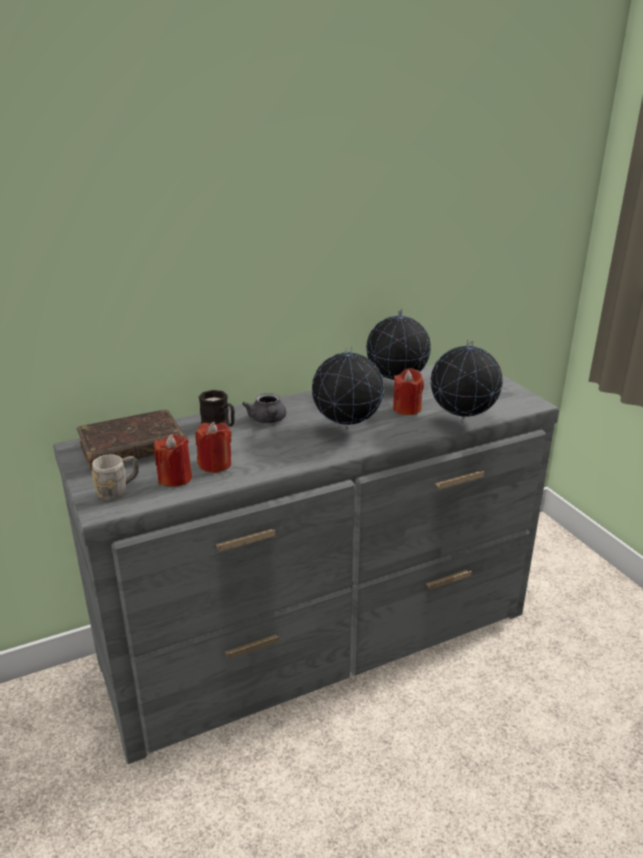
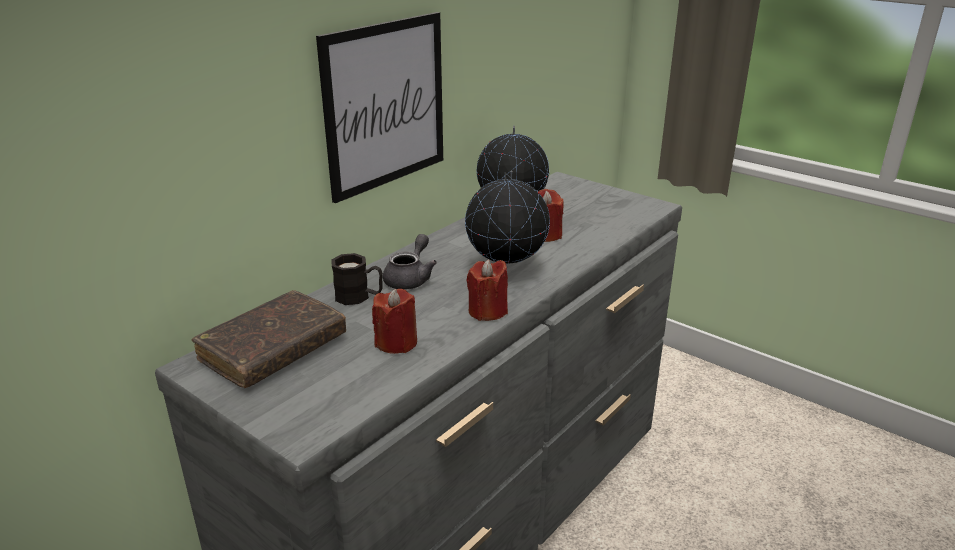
camera: 25 degrees left, 0 degrees up
grey mug [91,455,139,501] -> none
red candle [154,434,192,487] -> red candle moved to [466,259,508,321]
grey teapot [242,393,286,423] -> grey teapot turned 120 degrees counterclockwise [383,234,437,290]
globe [430,339,503,423] -> none
none -> picture [316,12,443,203]

